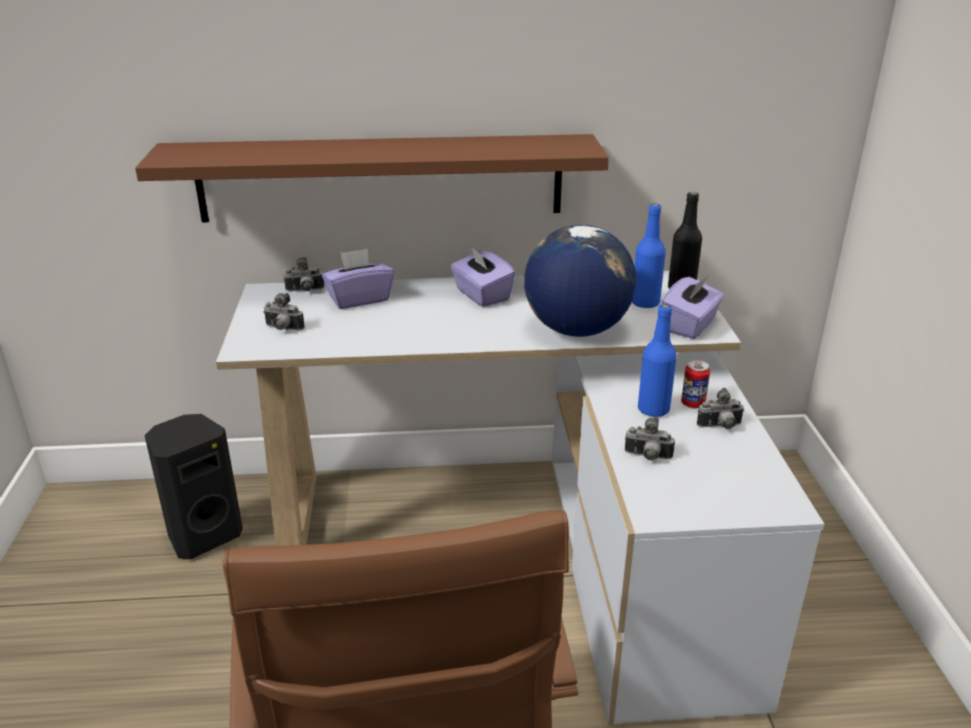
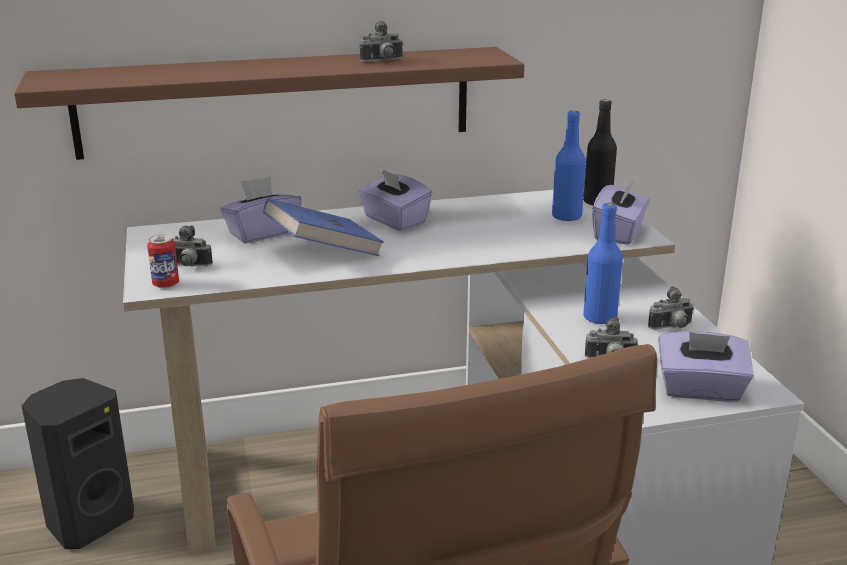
camera: 10 degrees left, 5 degrees down
camera [284,257,325,292] -> camera moved to [360,21,403,62]
globe [524,225,636,337] -> none
can [681,360,710,408] -> can moved to [147,234,179,288]
none -> blue book [263,199,384,256]
none -> purple tissue box [658,331,754,402]

